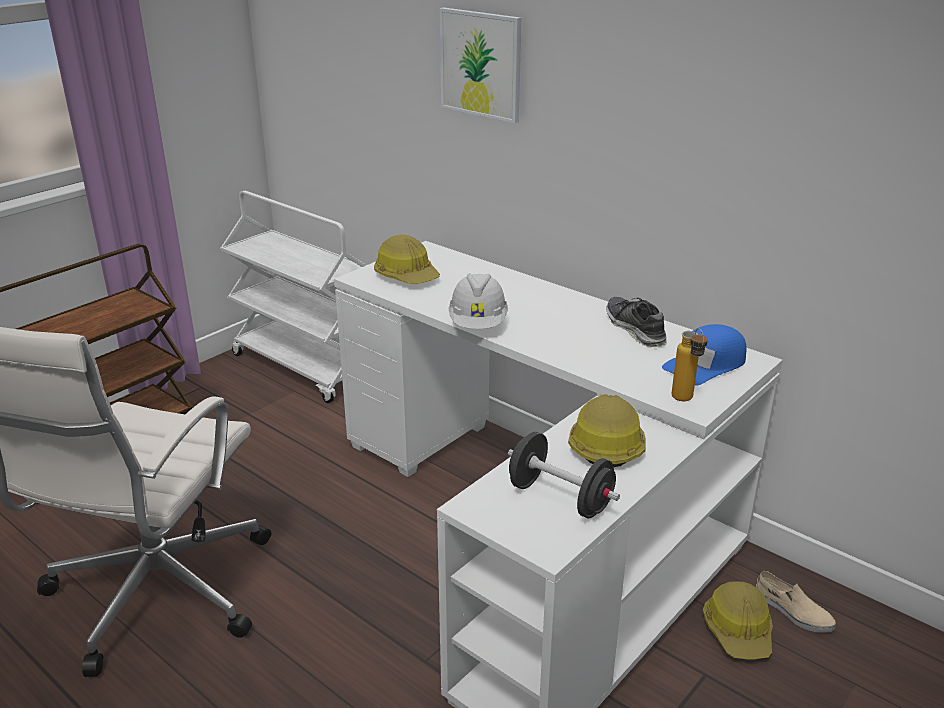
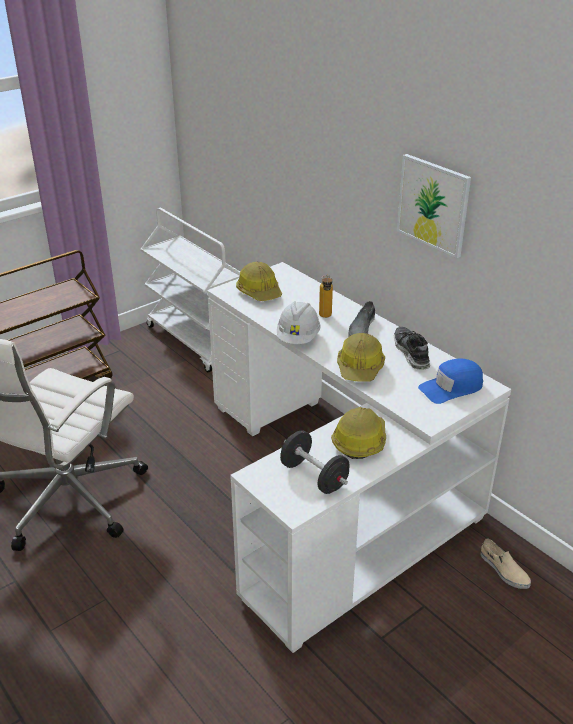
camera: 10 degrees right, 5 degrees up
picture [440,8,521,123] -> picture moved to [397,154,471,258]
bottle [672,328,708,401] -> bottle moved to [319,274,333,318]
hard hat [703,581,773,660] -> hard hat moved to [337,333,385,382]
none -> grey shoe [348,301,375,337]

